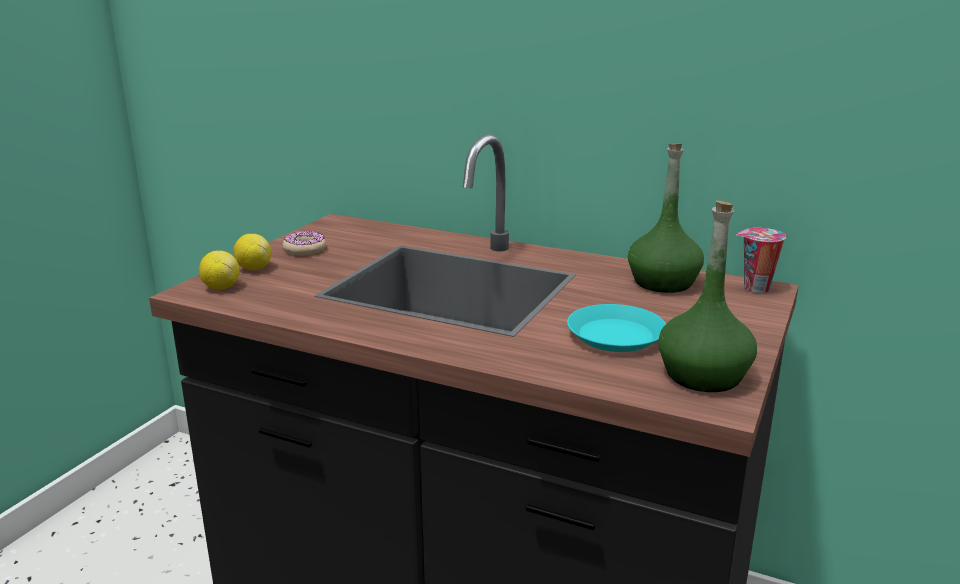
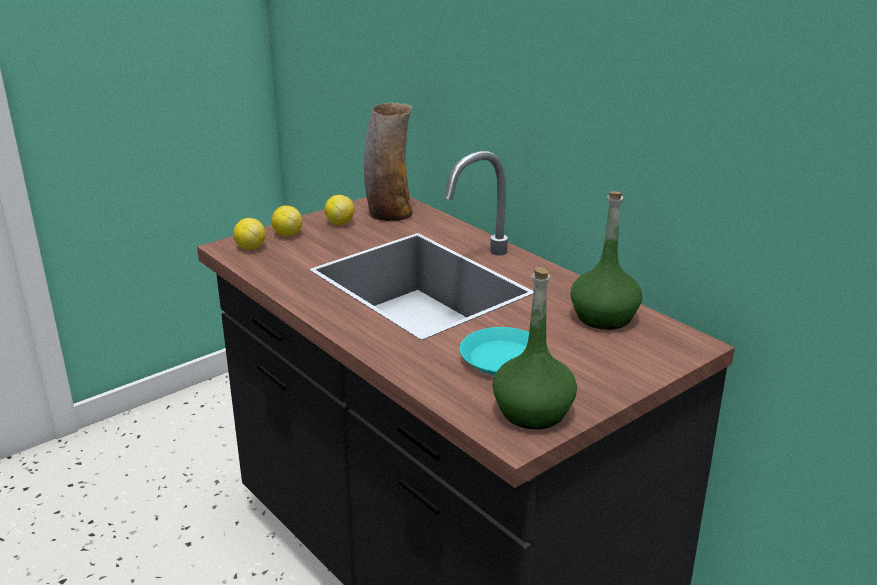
camera: 25 degrees right, 5 degrees up
donut [283,231,326,255] -> lemon [324,195,354,225]
cup [736,228,786,293] -> none
none -> vase [364,103,413,221]

